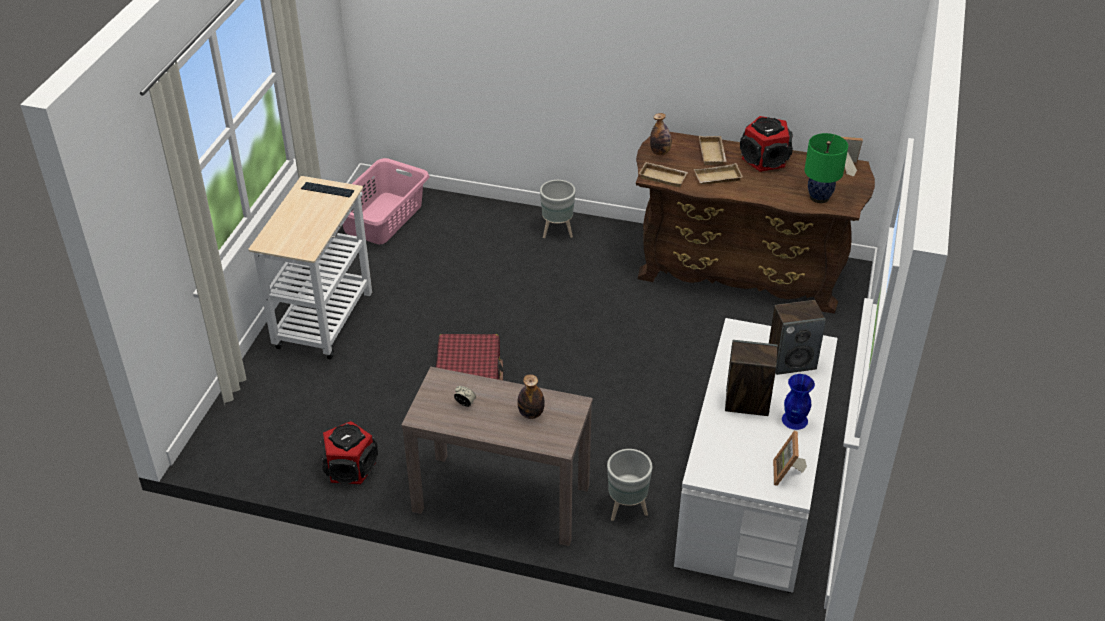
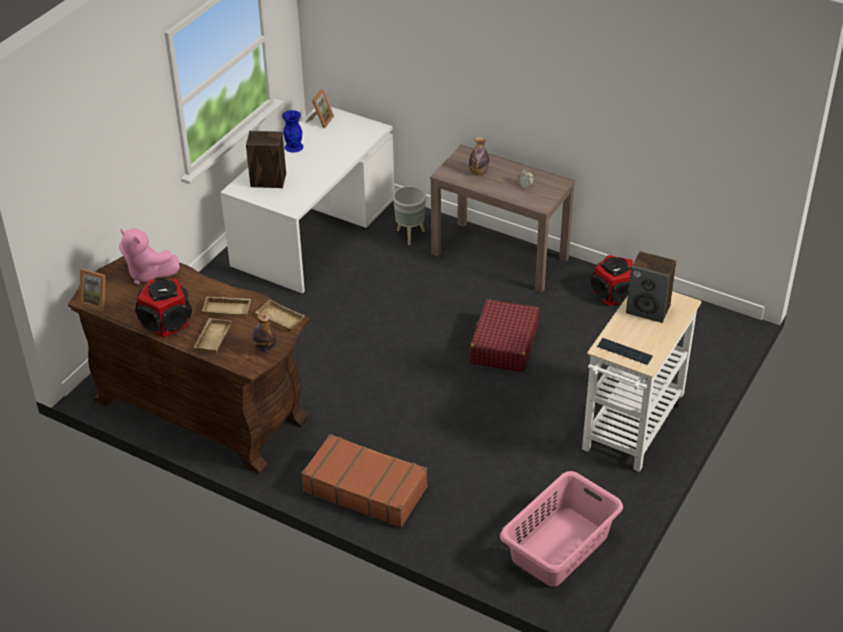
camera: 165 degrees left, 0 degrees up
grey planter [540,180,576,238] -> brown suitcase [301,434,427,528]
speaker [725,340,778,416] -> speaker moved to [626,251,676,323]
green table lamp [805,133,848,203] -> pink plush toy [119,228,180,285]

